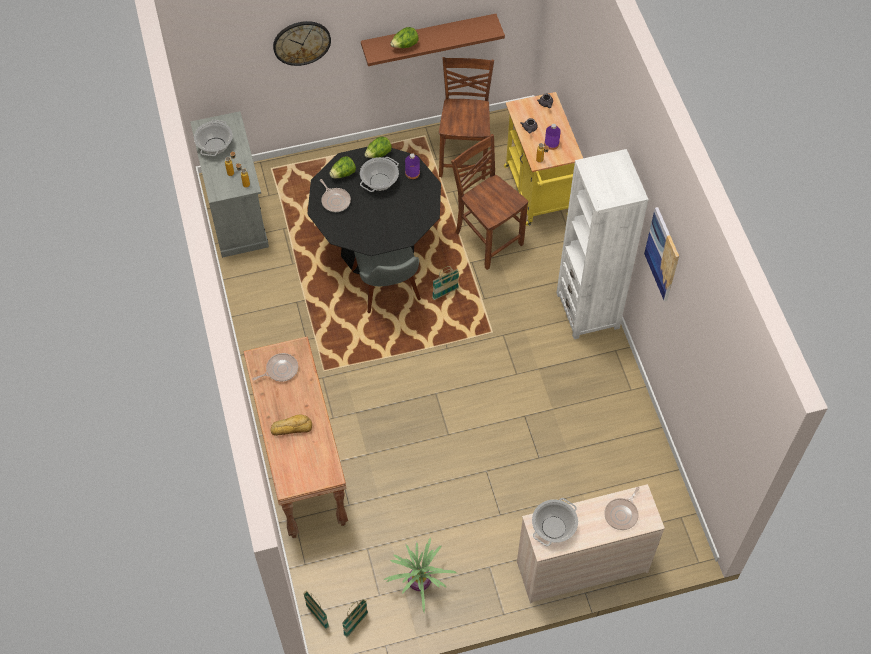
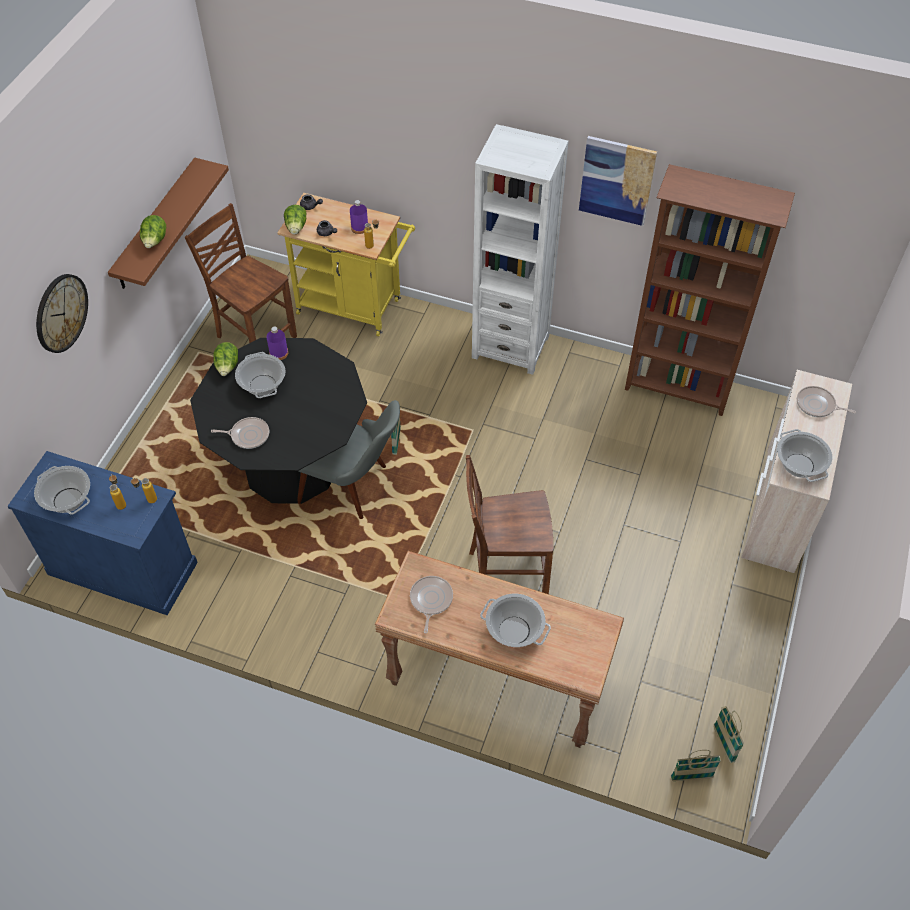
camera: 55 degrees left, 5 degrees down
grey cabinet [190,111,269,258] -> blue cabinet [7,451,197,615]
bread [271,415,312,436] -> cooking pot [480,594,551,647]
lettuce [329,156,356,179] -> lettuce moved to [284,205,307,235]
potted plant [384,537,457,612] -> none
brown chair [451,134,528,270] -> brown chair moved to [466,455,553,594]
frying pan [604,487,640,530] -> frying pan turned 135 degrees clockwise [797,386,856,417]
none -> brown bookcase [625,164,795,416]

